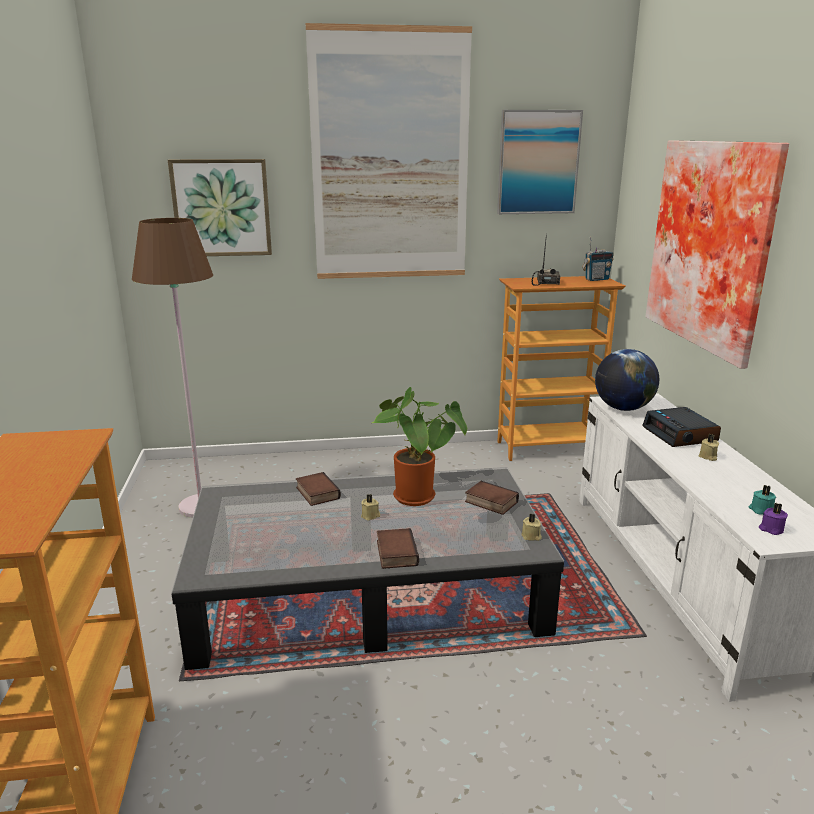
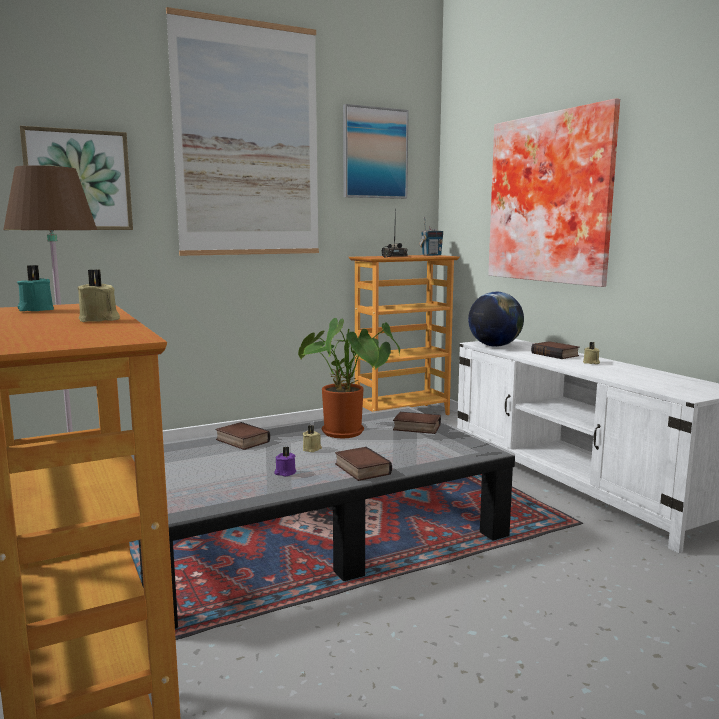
camera: 20 degrees left, 10 degrees down
beige candle [521,513,542,541] -> beige candle moved to [77,270,120,322]
alarm clock [642,407,721,447] -> book [531,341,580,359]
turquoise candle [749,485,776,515] -> turquoise candle moved to [17,265,54,311]
purple candle [759,503,788,535] -> purple candle moved to [274,446,296,476]

